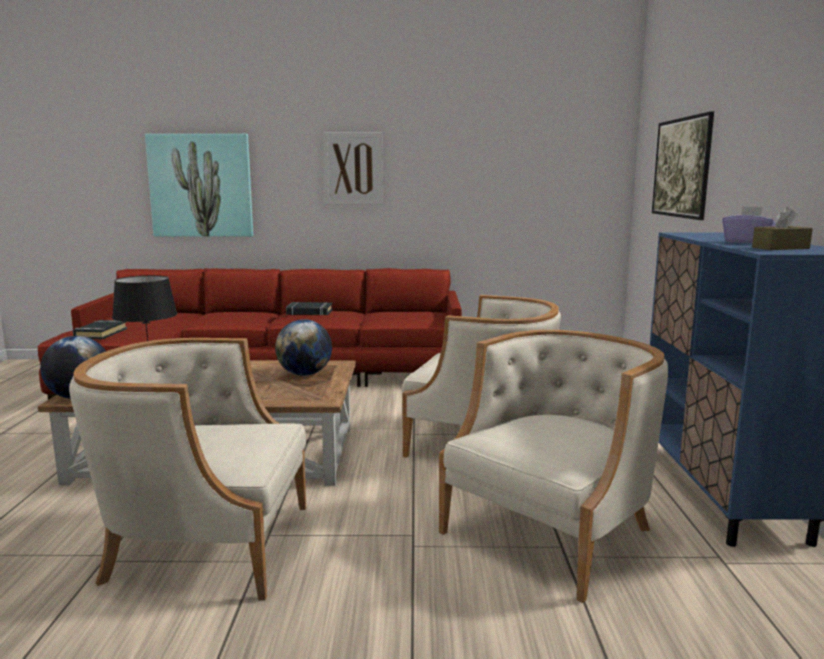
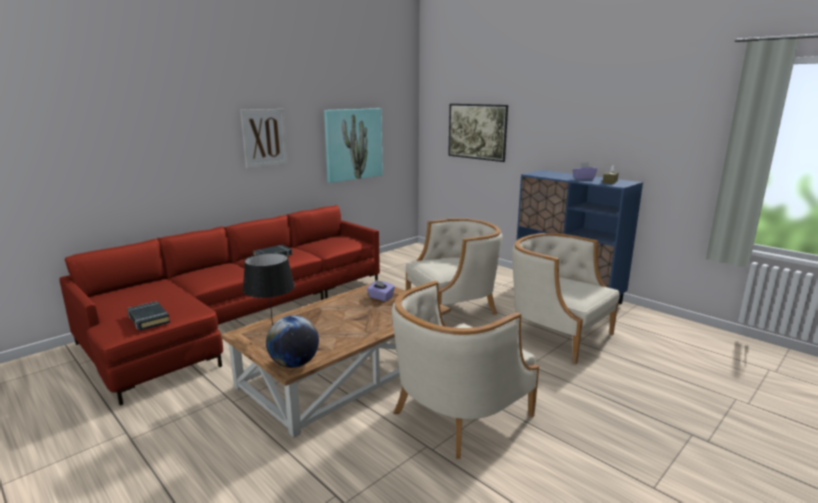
camera: 45 degrees left, 5 degrees up
picture [145,134,253,237] -> picture moved to [324,108,383,183]
globe [275,319,332,376] -> purple tissue box [367,280,395,301]
beige armchair [439,330,668,603] -> beige armchair turned 45 degrees counterclockwise [512,233,620,364]

